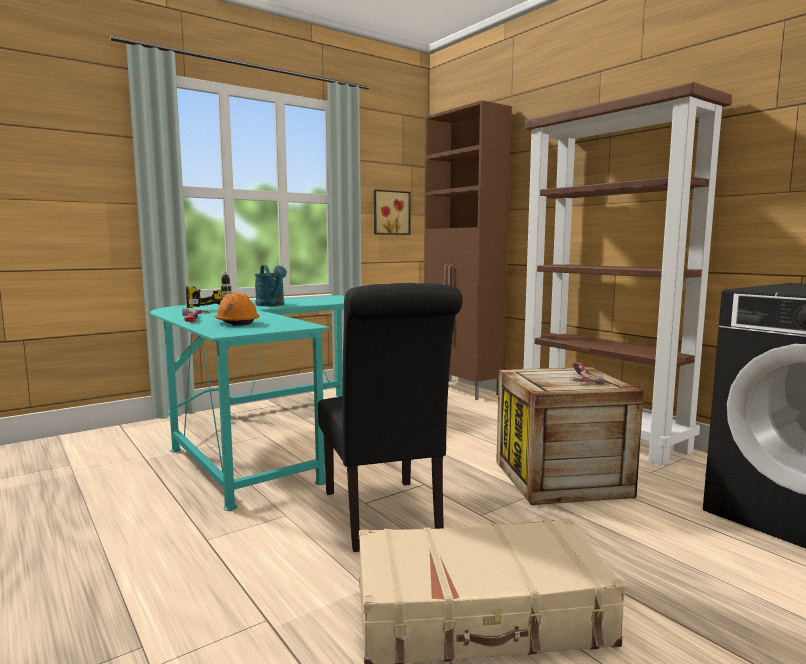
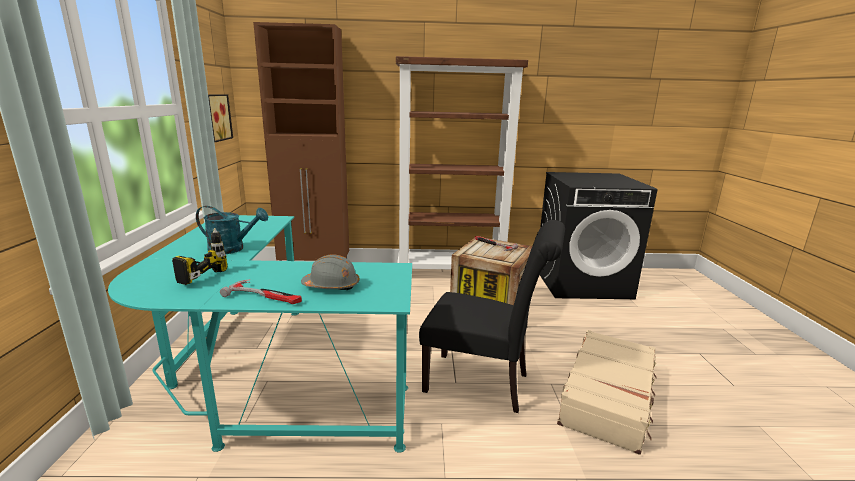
camera: 55 degrees left, 10 degrees up
orange hard hat [215,292,259,326] -> grey hard hat [301,254,360,290]

